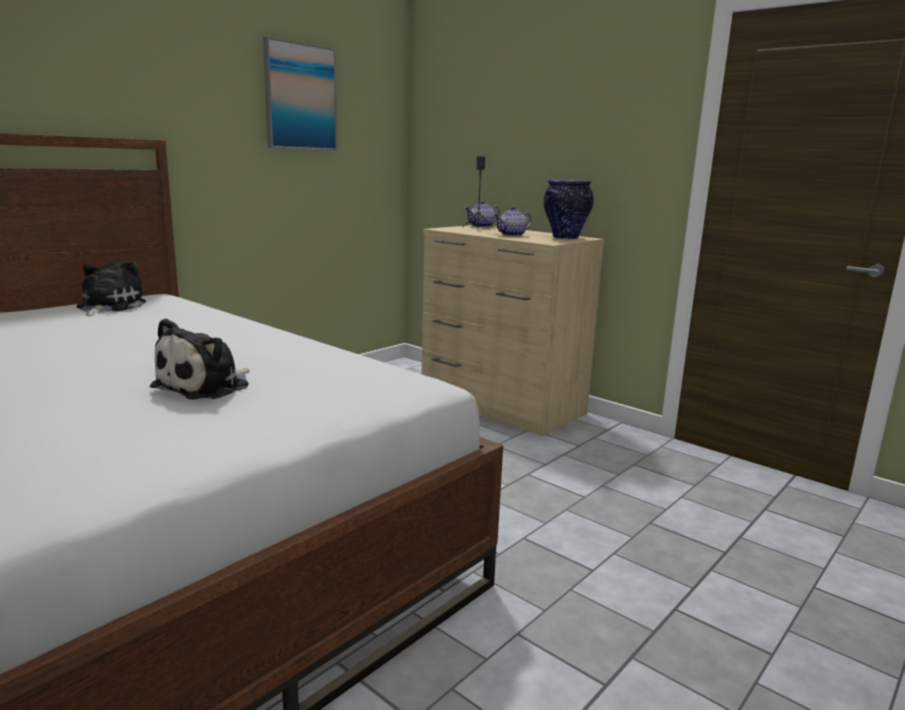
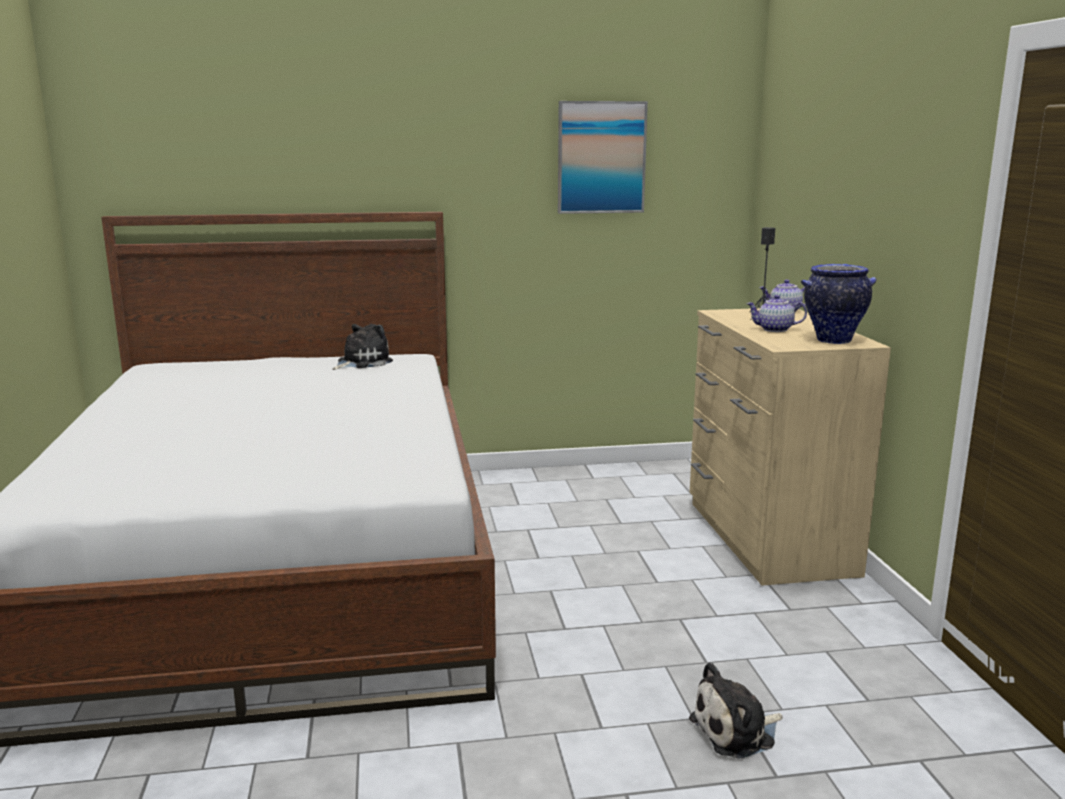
camera: 40 degrees right, 0 degrees up
plush toy [150,318,250,400] -> plush toy moved to [689,662,783,759]

